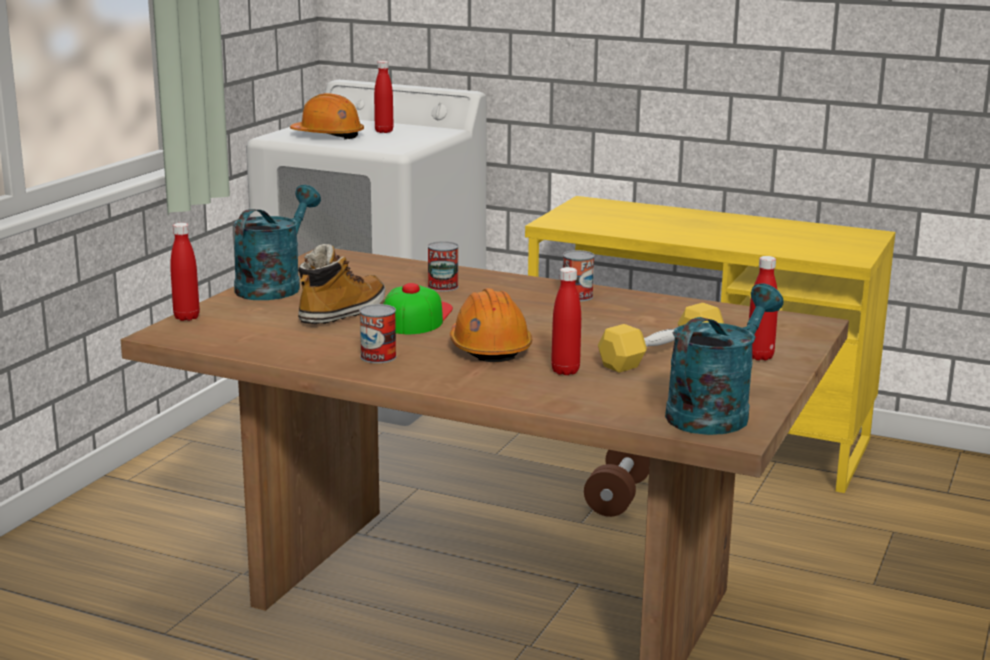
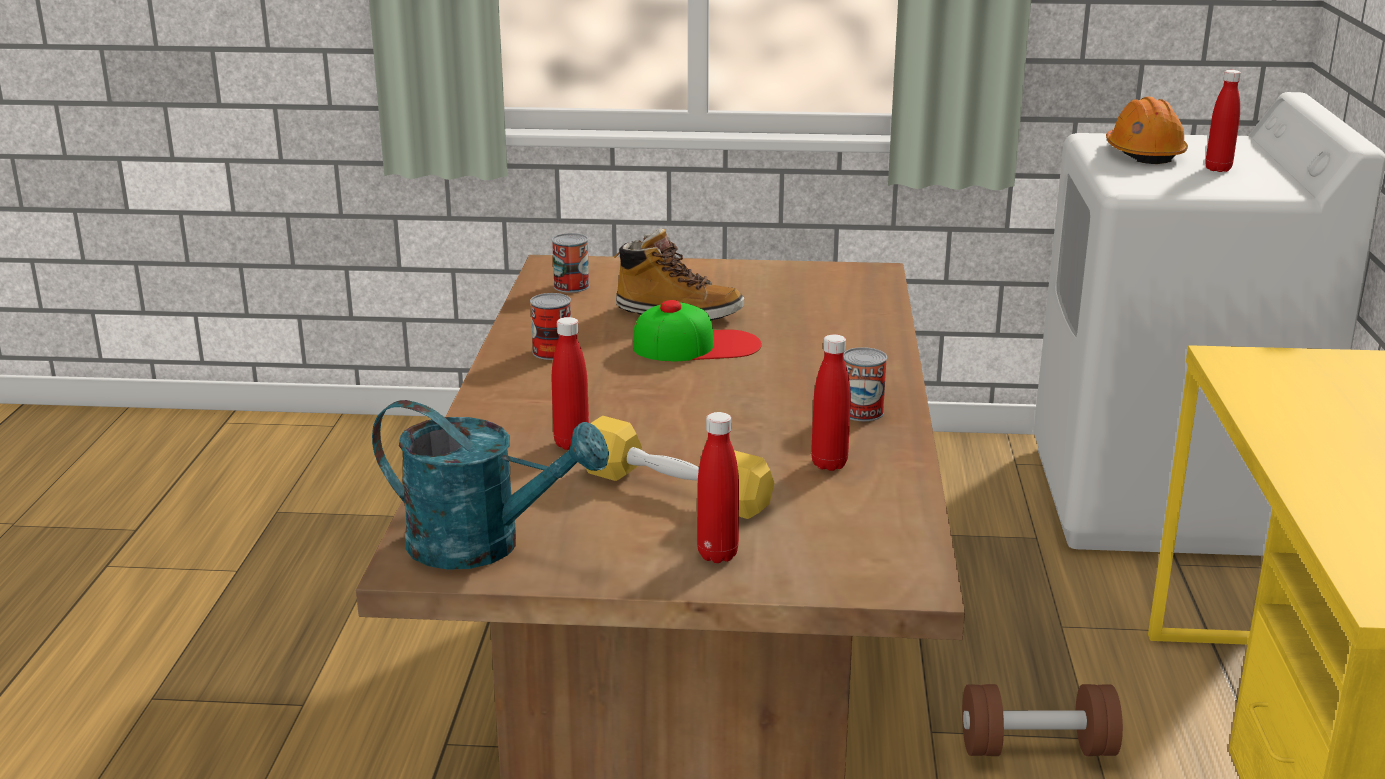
camera: 70 degrees right, 5 degrees up
red bottle [170,223,200,321] -> red bottle moved to [811,334,851,471]
turquoise watering can [233,185,321,300] -> none
can [427,241,459,291] -> can moved to [552,233,590,293]
orange hard hat [450,288,532,362] -> none

